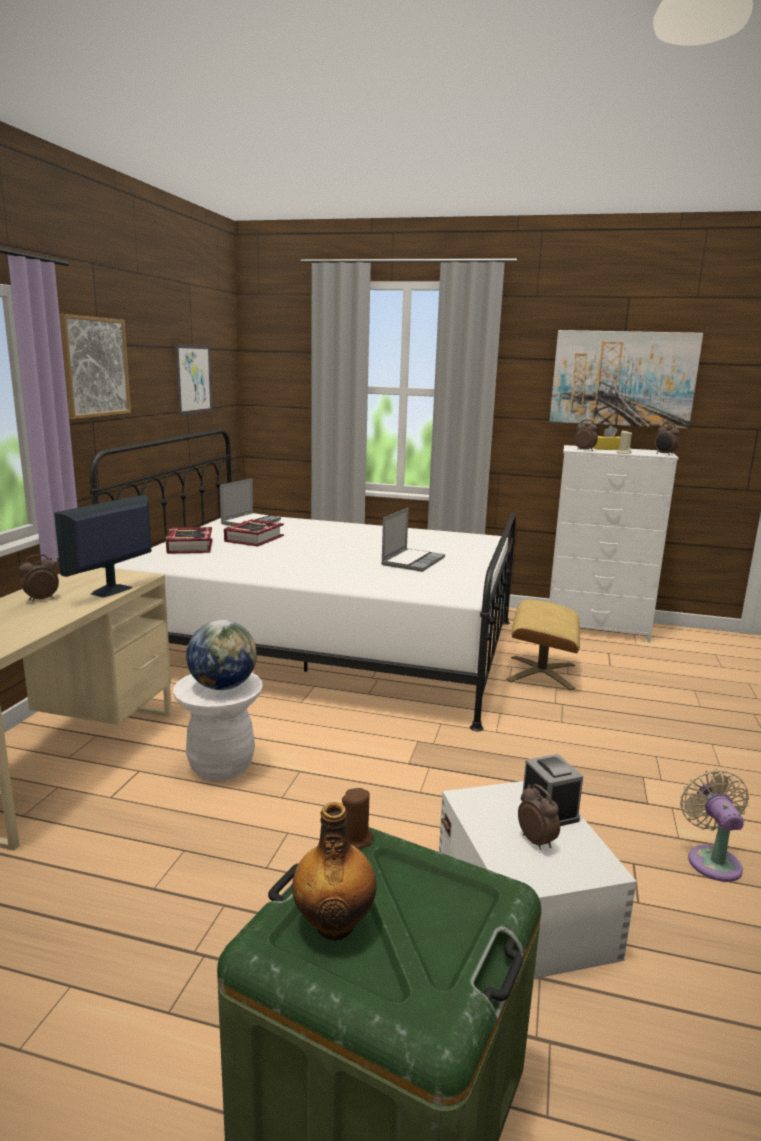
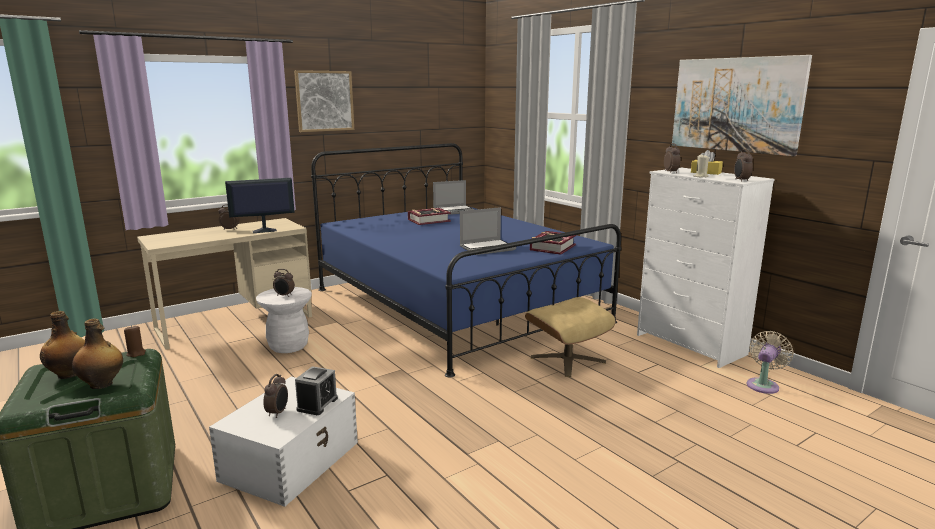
camera: 40 degrees right, 0 degrees up
white bed [90,429,516,731] -> blue bed [311,143,621,378]
book [165,527,213,554] -> book moved to [530,231,576,255]
picture [174,343,213,416] -> none
globe [186,620,257,690] -> alarm clock [273,269,295,297]
beige fan [680,769,749,882] -> beige fan moved to [746,331,794,394]
none -> bottle [72,318,123,389]

